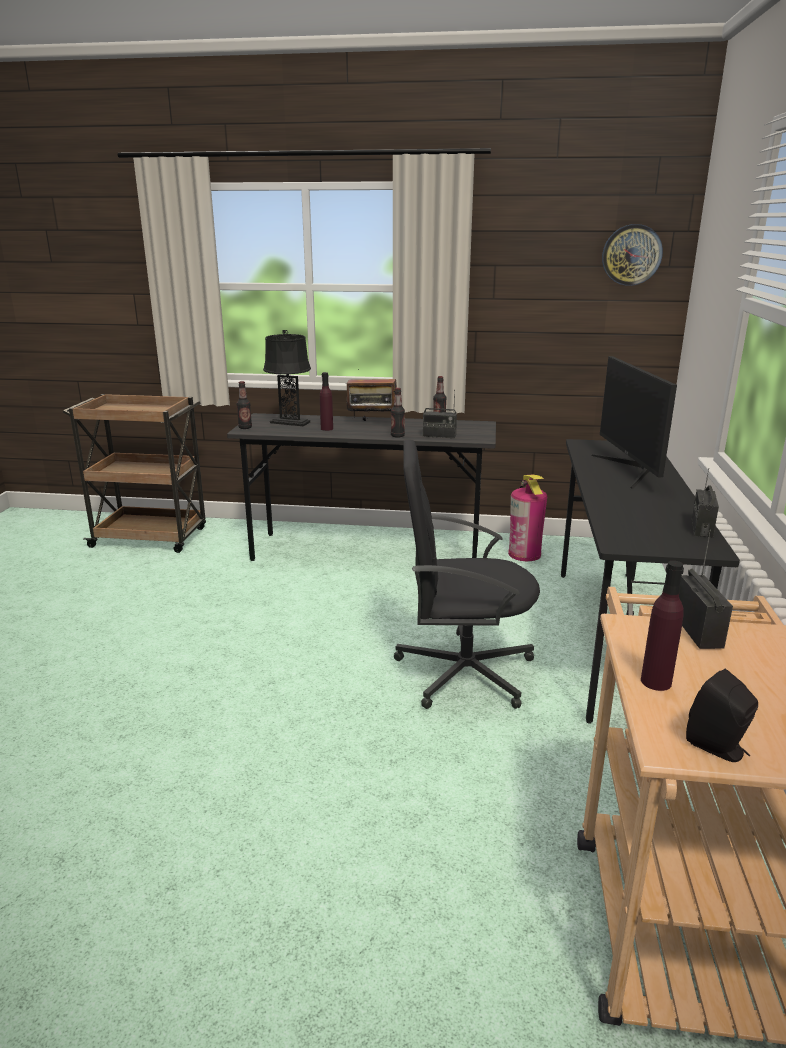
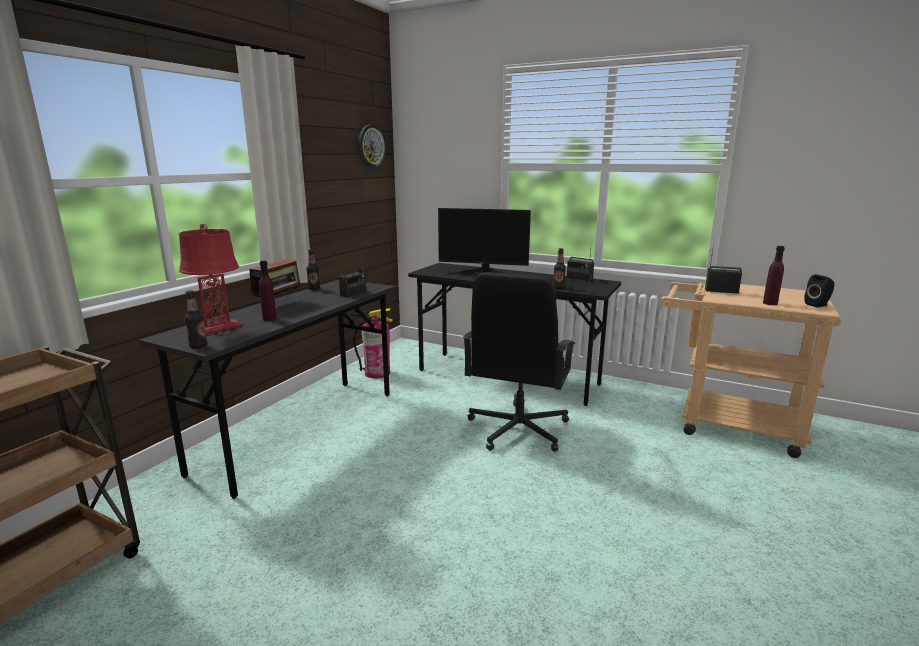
camera: 70 degrees left, 5 degrees down
black table lamp [263,330,311,426] -> red table lamp [179,224,243,335]
bottle [391,388,405,438] -> bottle moved to [553,248,566,289]

